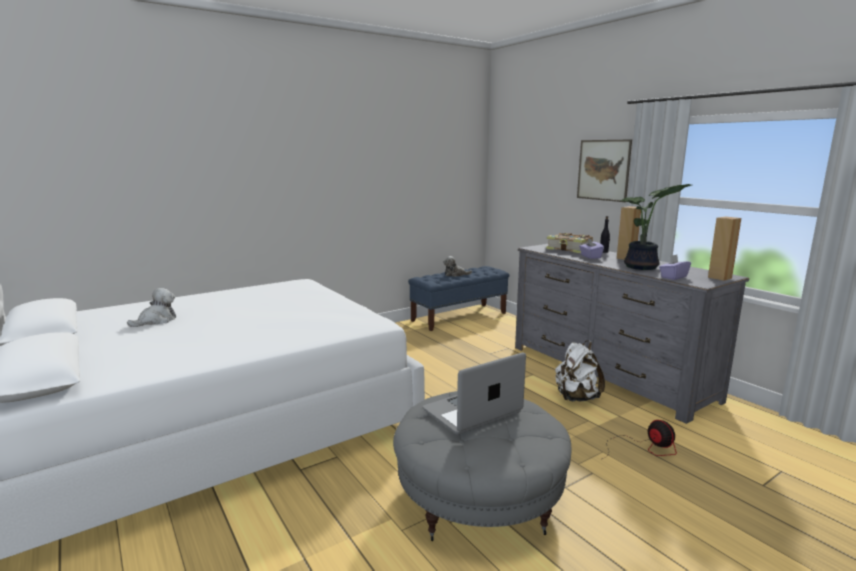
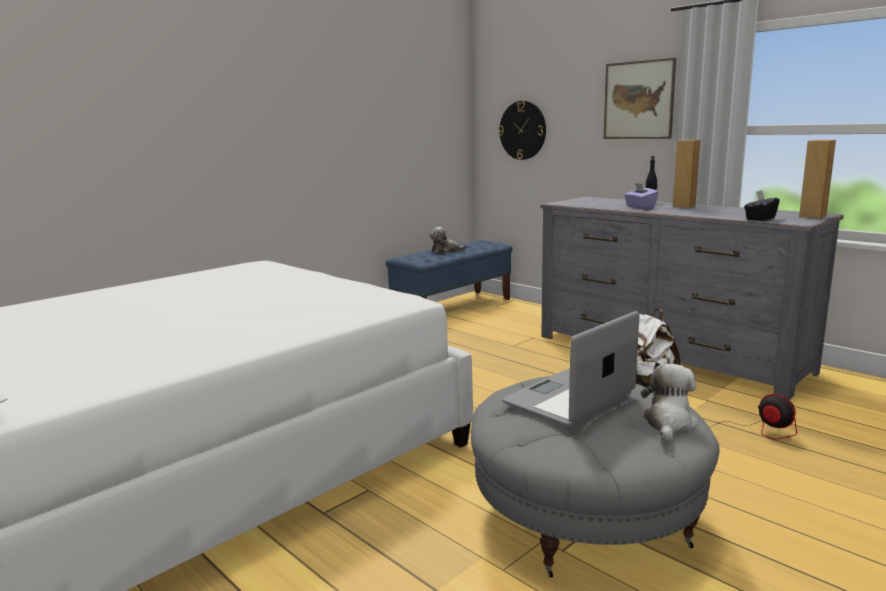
camera: 10 degrees left, 0 degrees up
plush toy [127,288,176,327] -> plush toy moved to [641,364,699,442]
book [546,233,593,253] -> none
potted plant [619,184,692,270] -> none
purple tissue box [659,255,691,280] -> black tissue box [744,190,780,221]
none -> wall clock [499,101,546,160]

